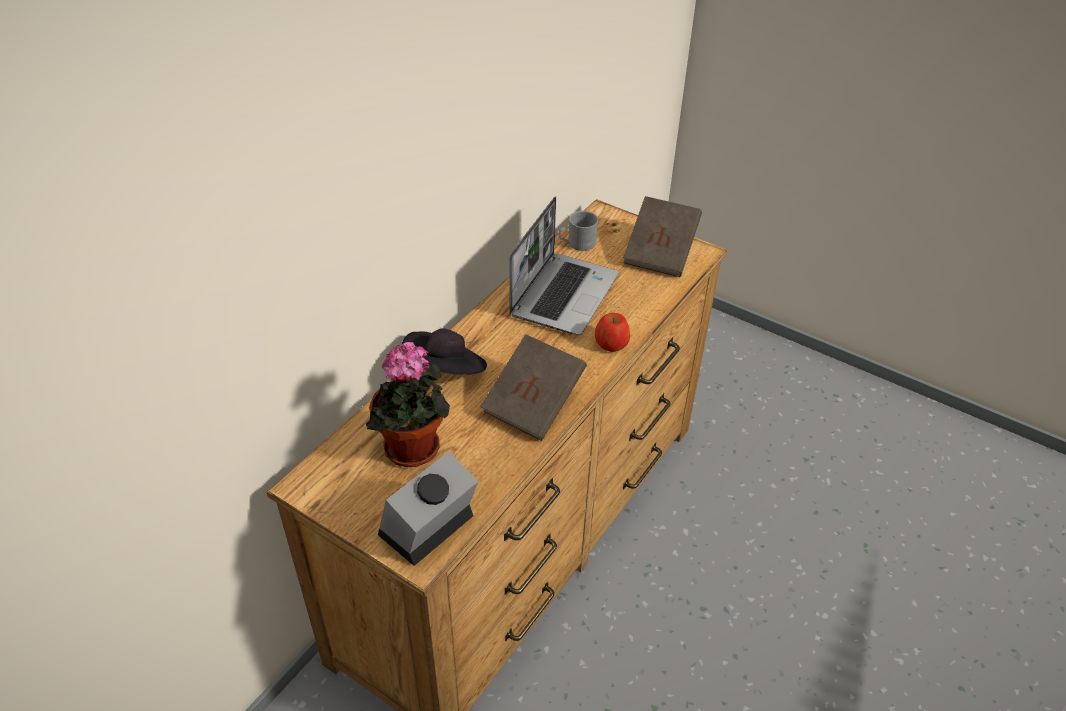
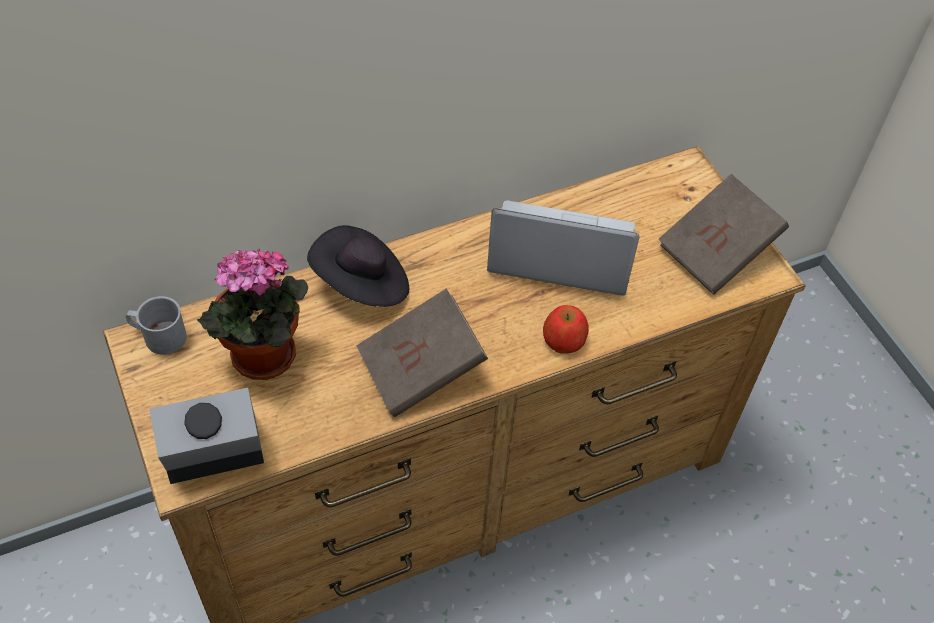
camera: 30 degrees right, 10 degrees up
laptop [509,197,619,335] -> laptop turned 135 degrees counterclockwise [487,201,639,296]
grey mug [559,211,599,251] -> grey mug moved to [126,296,187,355]

